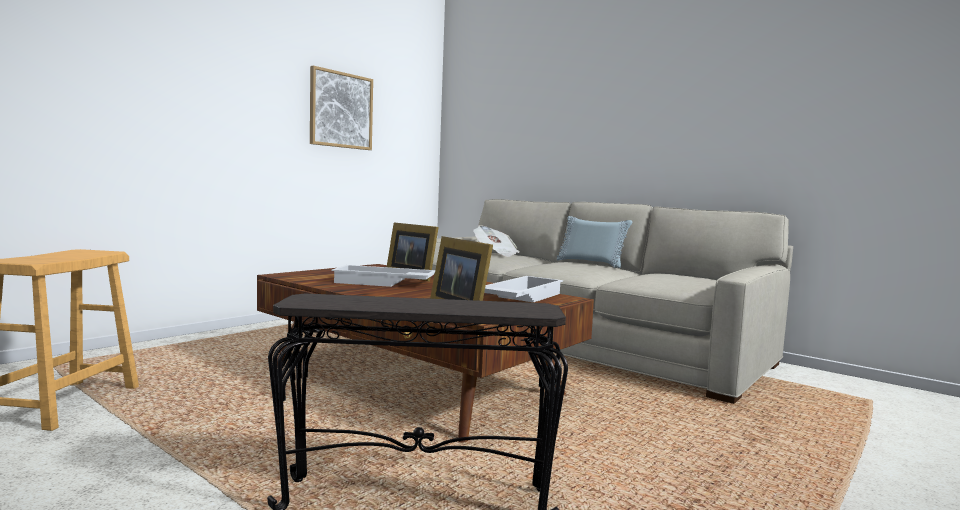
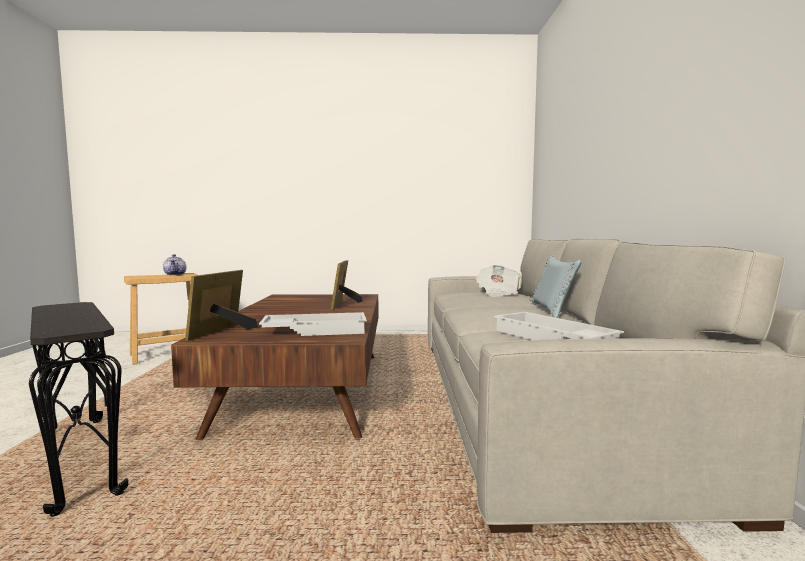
camera: 50 degrees right, 0 degrees up
picture [310,66,373,150] -> none
white tray [331,265,435,287] -> white tray moved to [494,312,624,340]
none -> teapot [163,254,186,276]

